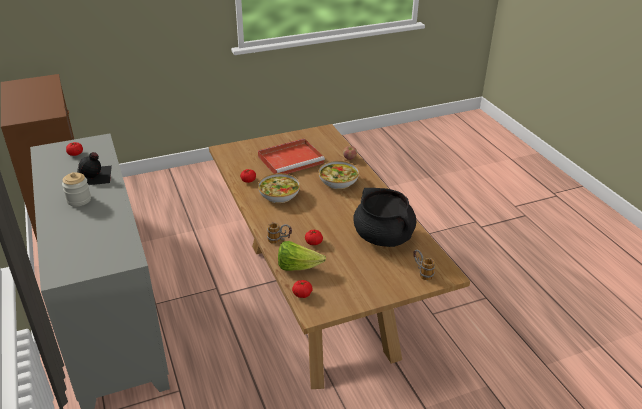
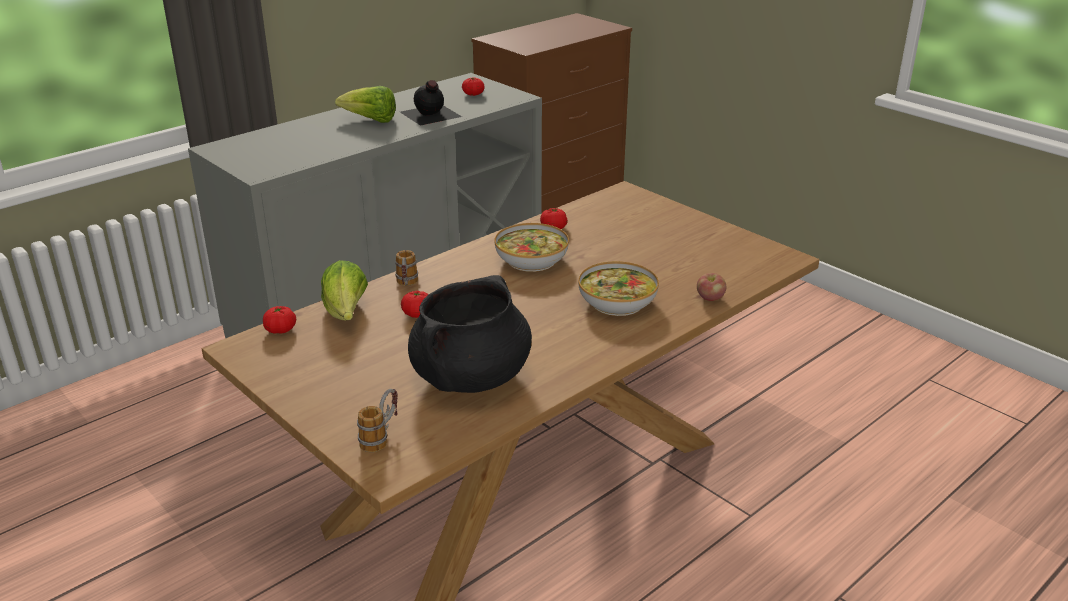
camera: 70 degrees right, 5 degrees down
jar [62,172,91,206] -> lettuce [335,86,396,123]
red tray [258,139,325,174] -> none

